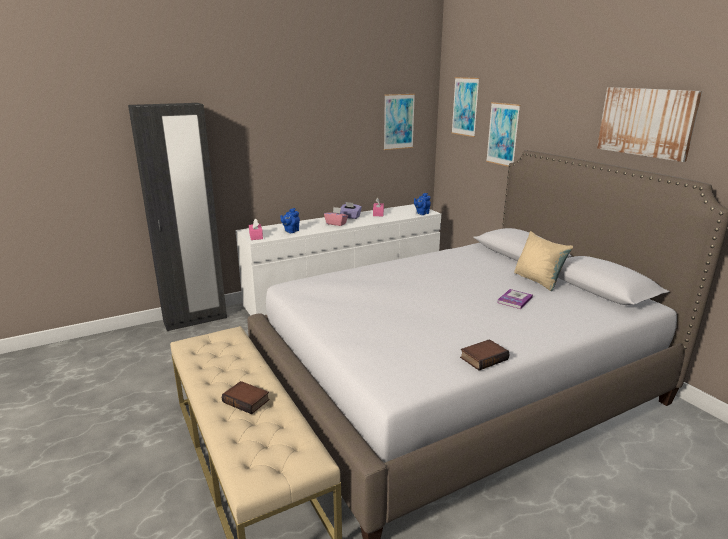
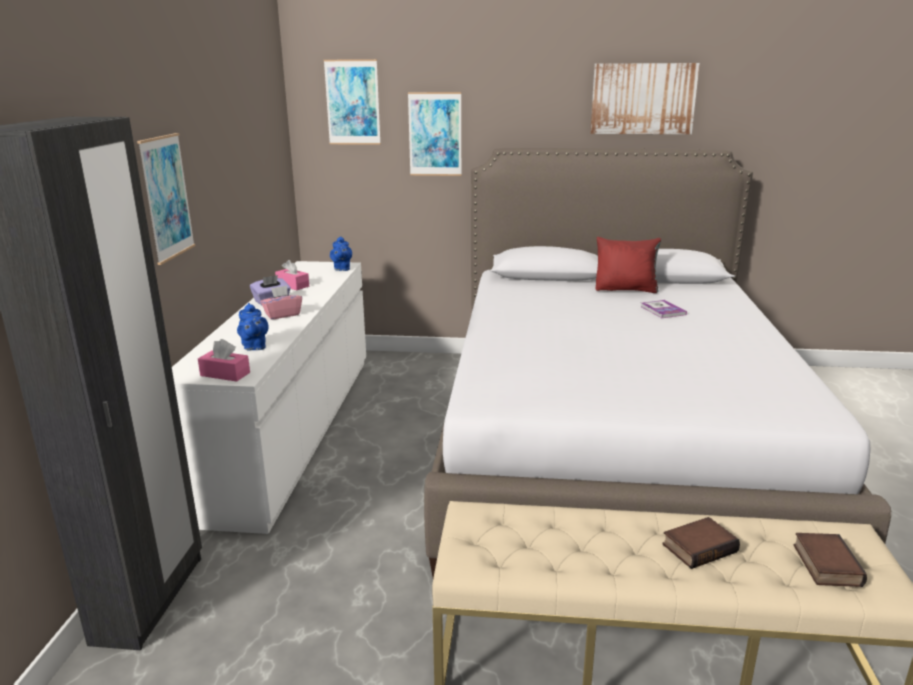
camera: 55 degrees left, 0 degrees up
picture [384,94,415,150] -> picture moved to [137,133,196,265]
book [460,339,510,371] -> book moved to [793,533,867,587]
beige pillow [514,231,573,291] -> red pillow [595,237,661,293]

